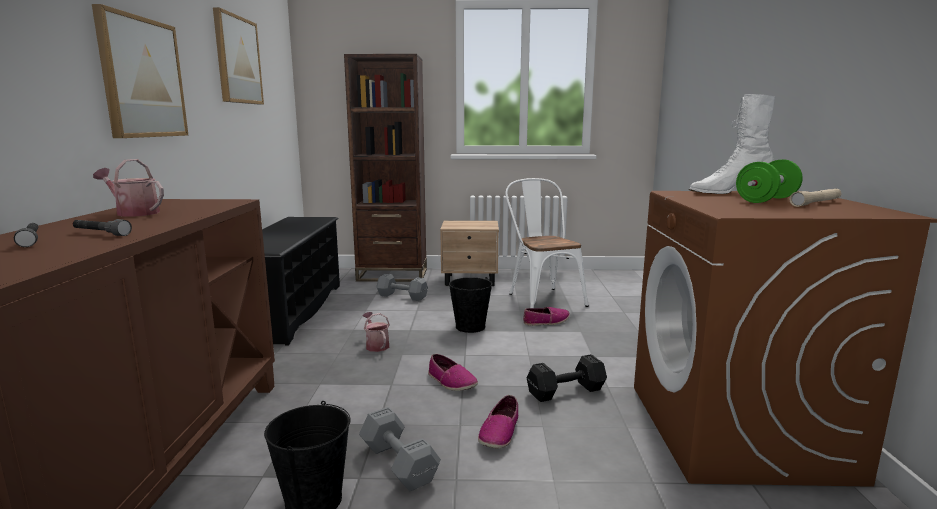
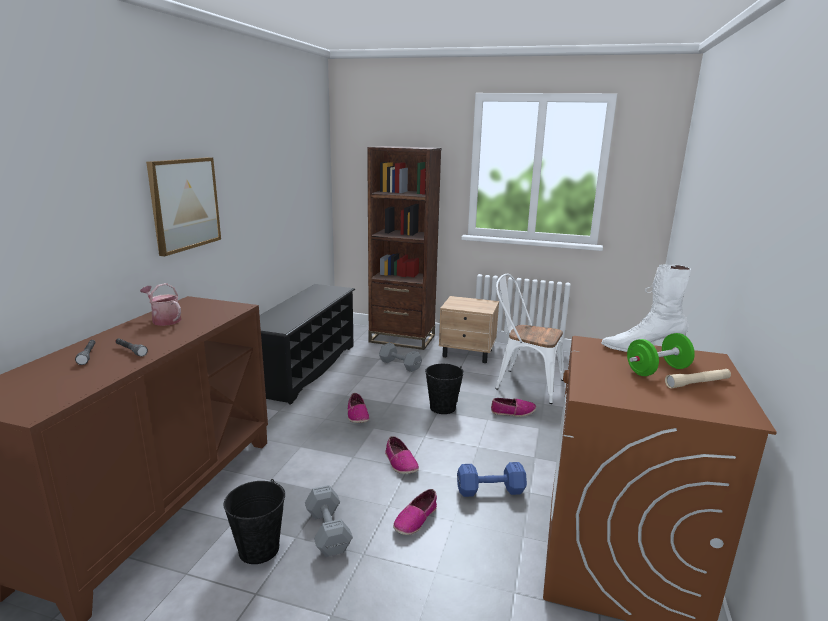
camera: 15 degrees right, 5 degrees up
picture [213,7,264,104] -> none
watering can [363,312,390,352] -> shoe [348,393,369,423]
white chair [505,178,589,308] -> white chair turned 60 degrees counterclockwise [495,274,564,404]
black dumbbell [527,354,607,402] -> blue dumbbell [457,462,527,497]

